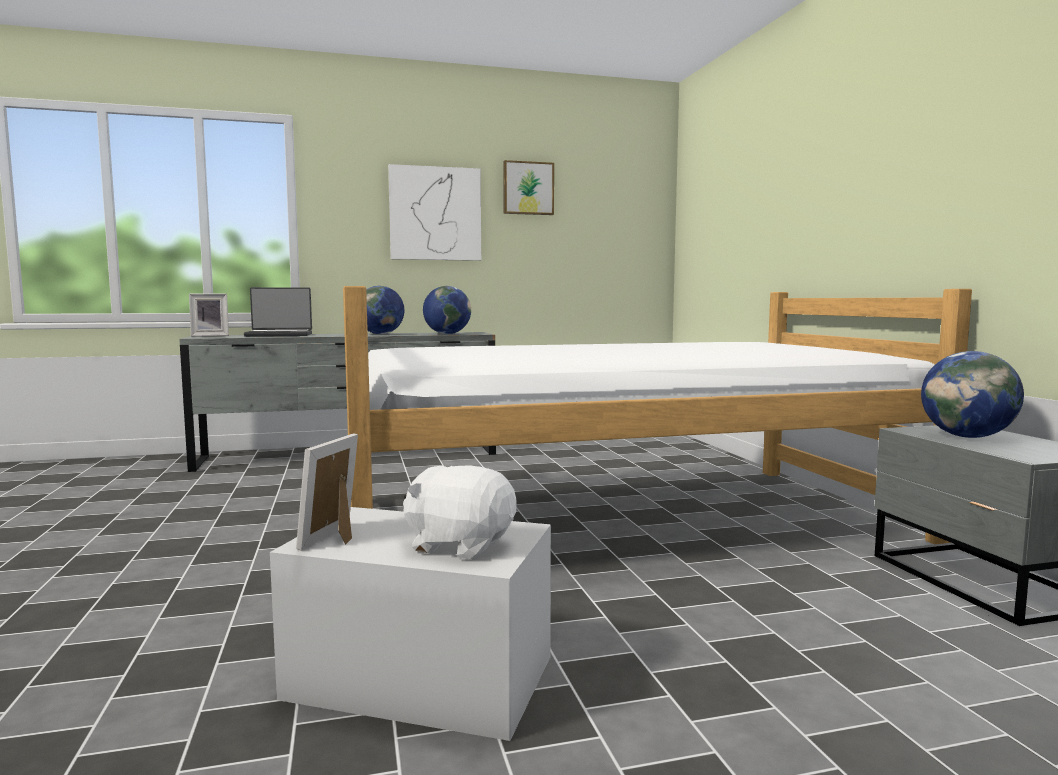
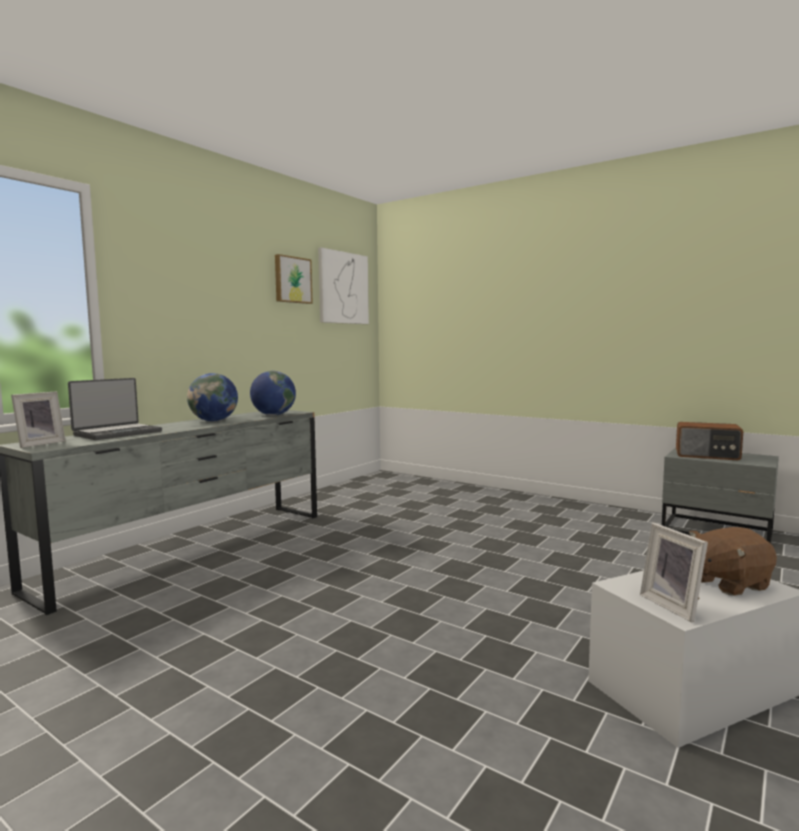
camera: 40 degrees left, 0 degrees up
bed [343,286,972,544] -> none
picture [388,164,481,261] -> picture moved to [318,247,369,324]
white plush toy [403,466,517,560] -> brown plush toy [689,527,777,596]
globe [921,351,1024,438] -> radio [676,422,743,460]

